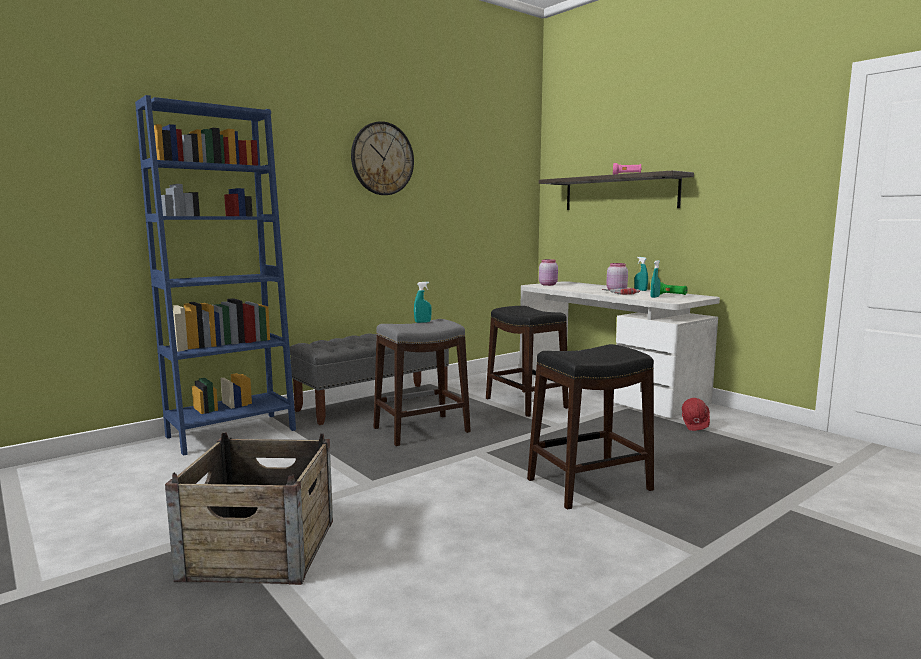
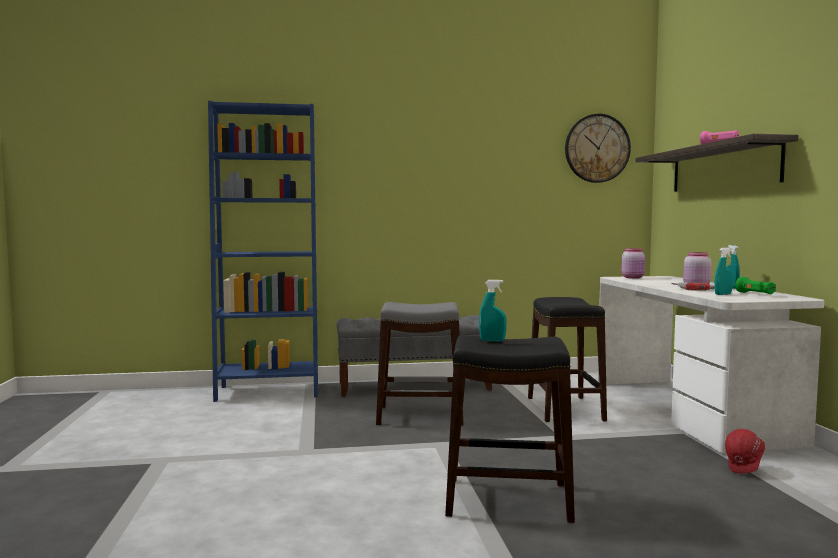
camera: 30 degrees right, 5 degrees down
crate [165,432,333,585] -> none
wall clock [351,121,414,195] -> wall clock moved to [565,114,631,183]
turquoise spray bottle [414,282,432,323] -> turquoise spray bottle moved to [479,280,507,341]

